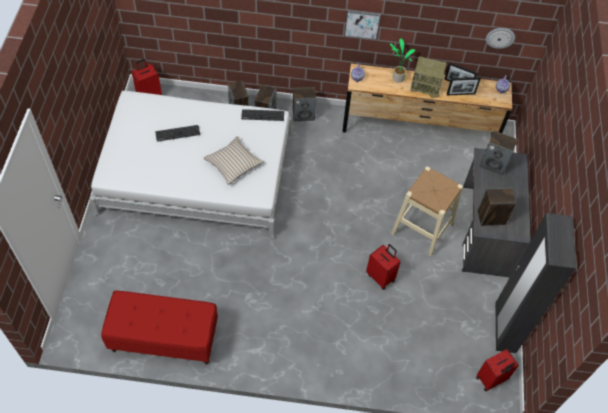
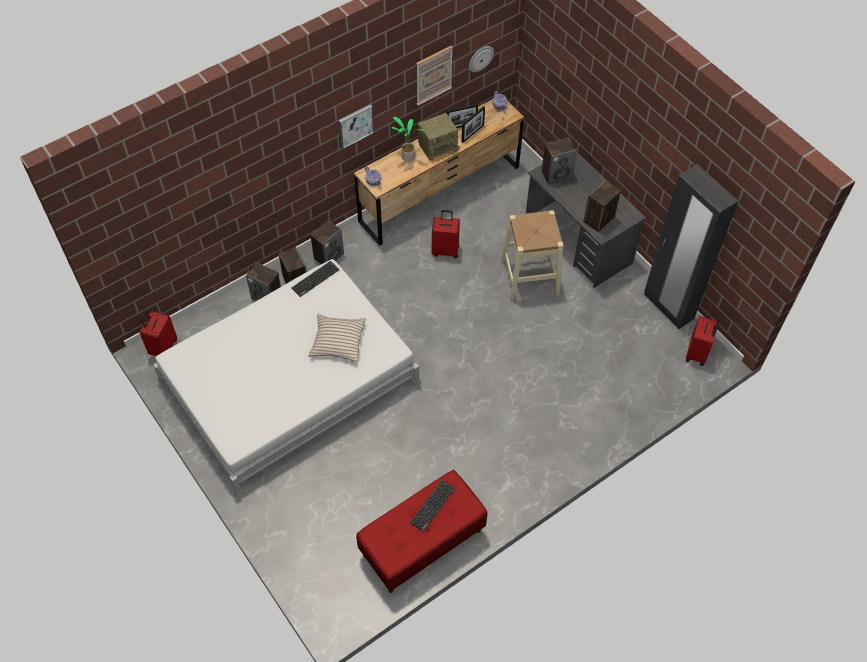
camera: 40 degrees left, 0 degrees up
keyboard [155,125,200,142] -> keyboard moved to [410,480,455,532]
red suitcase [366,244,401,290] -> red suitcase moved to [432,210,460,258]
none -> picture [416,45,453,106]

